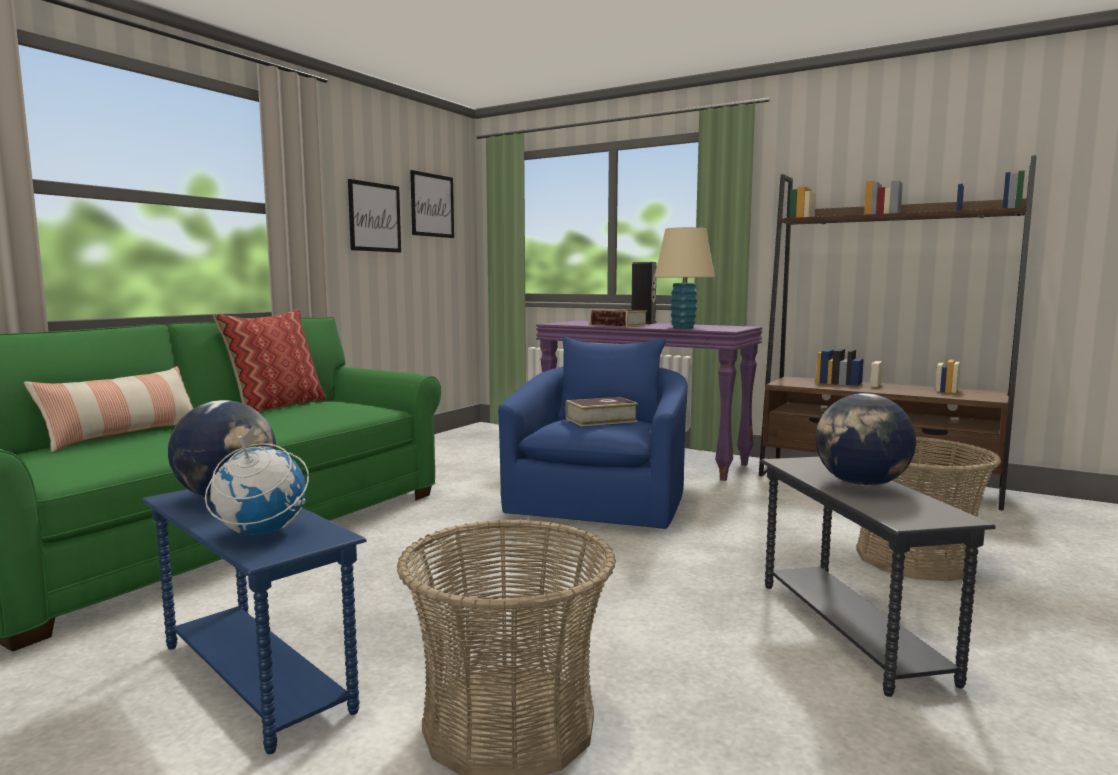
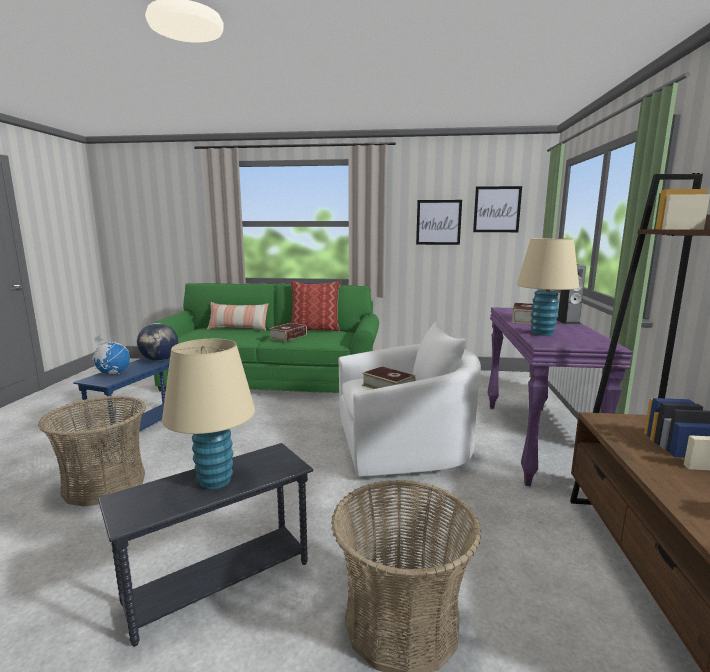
camera: 65 degrees right, 5 degrees up
blue armchair [498,337,688,529] -> white armchair [338,322,481,477]
globe [815,393,916,486] -> beige table lamp [162,339,255,490]
none -> book [269,323,307,341]

